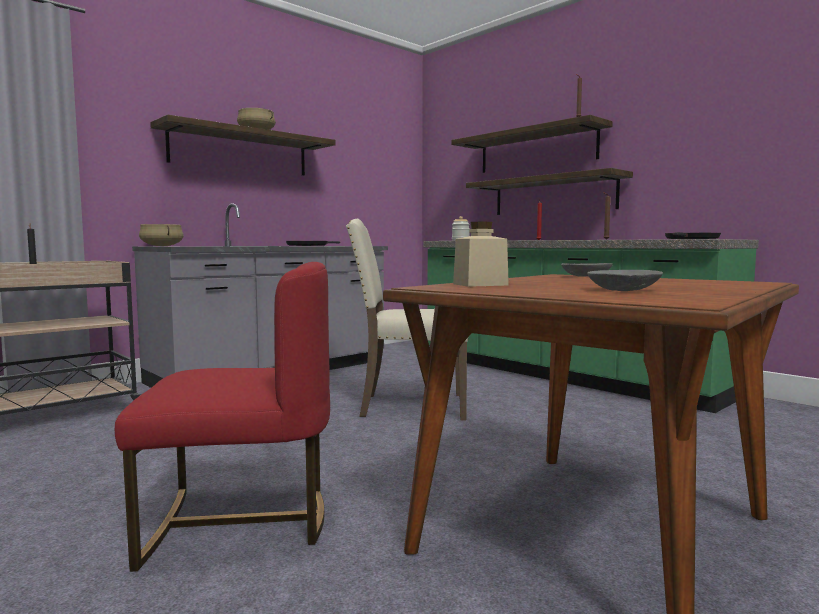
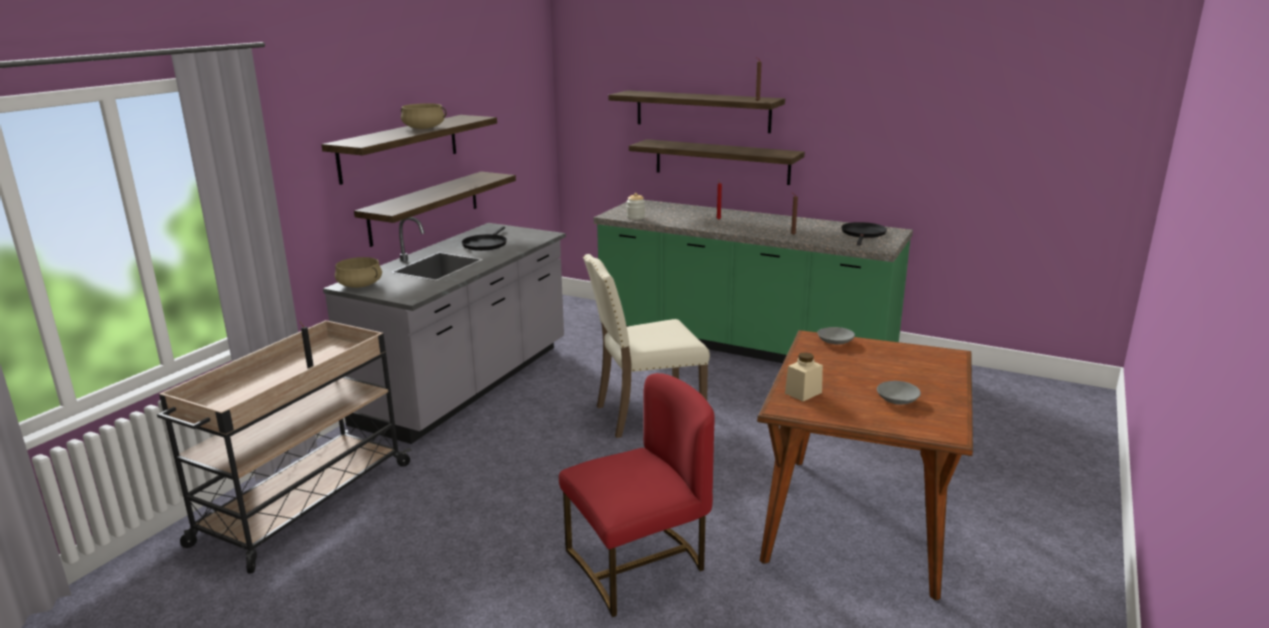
camera: 20 degrees left, 15 degrees up
none -> shelf [354,172,516,247]

